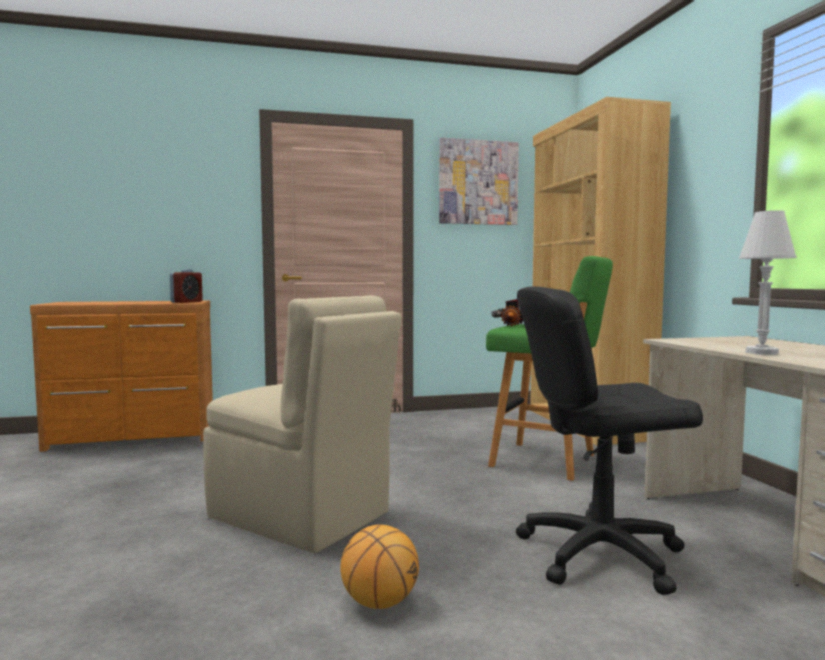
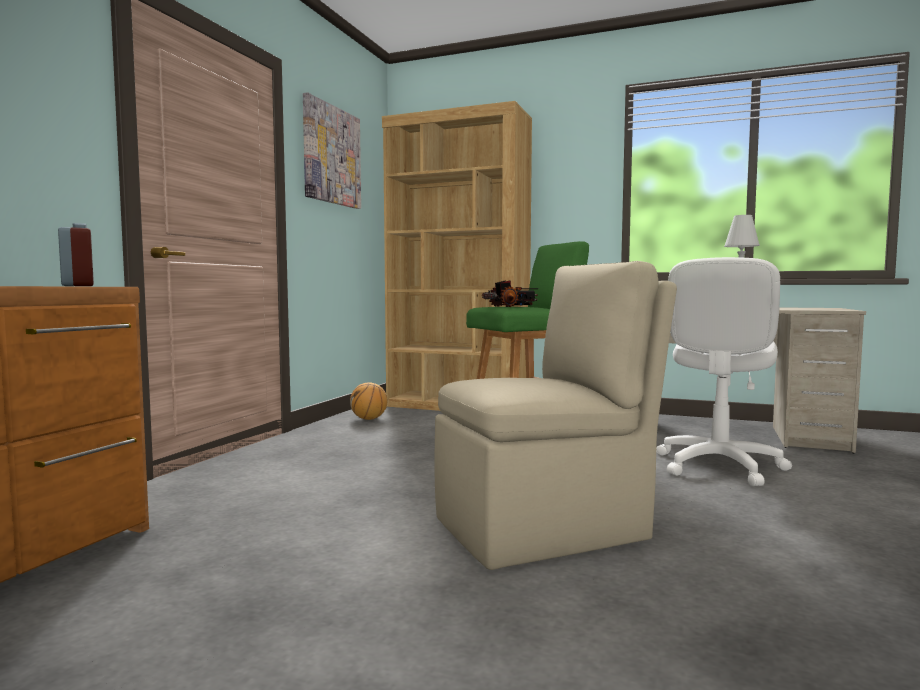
camera: 55 degrees left, 0 degrees up
basketball [340,524,419,609] -> basketball moved to [350,382,388,420]
black office chair [516,286,703,595] -> white office chair [656,257,792,486]

